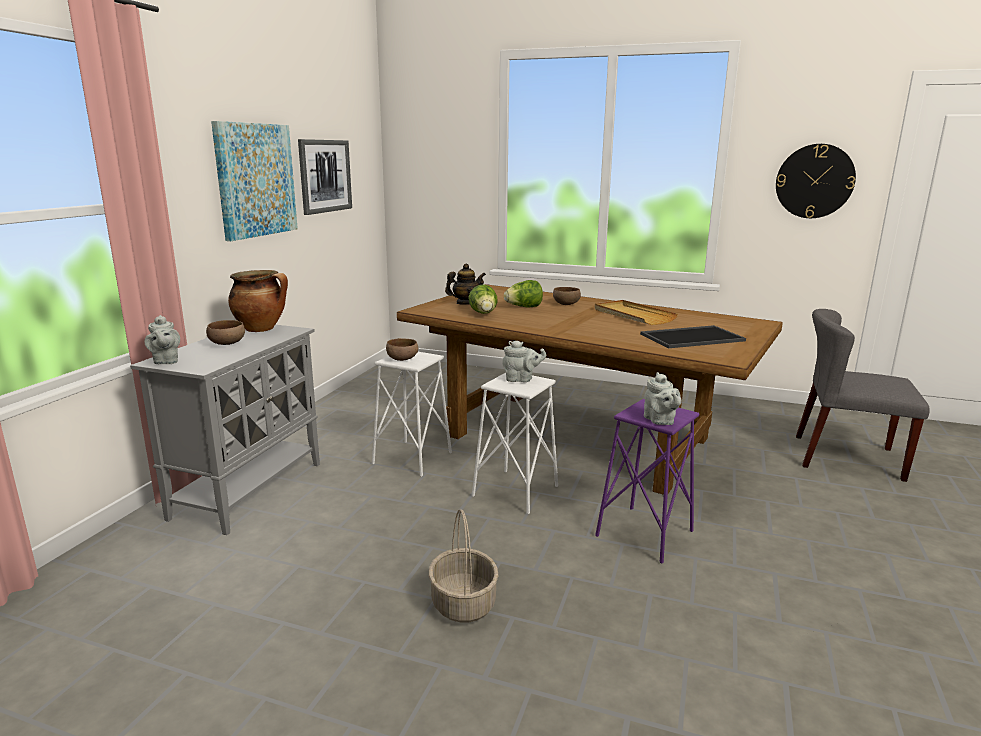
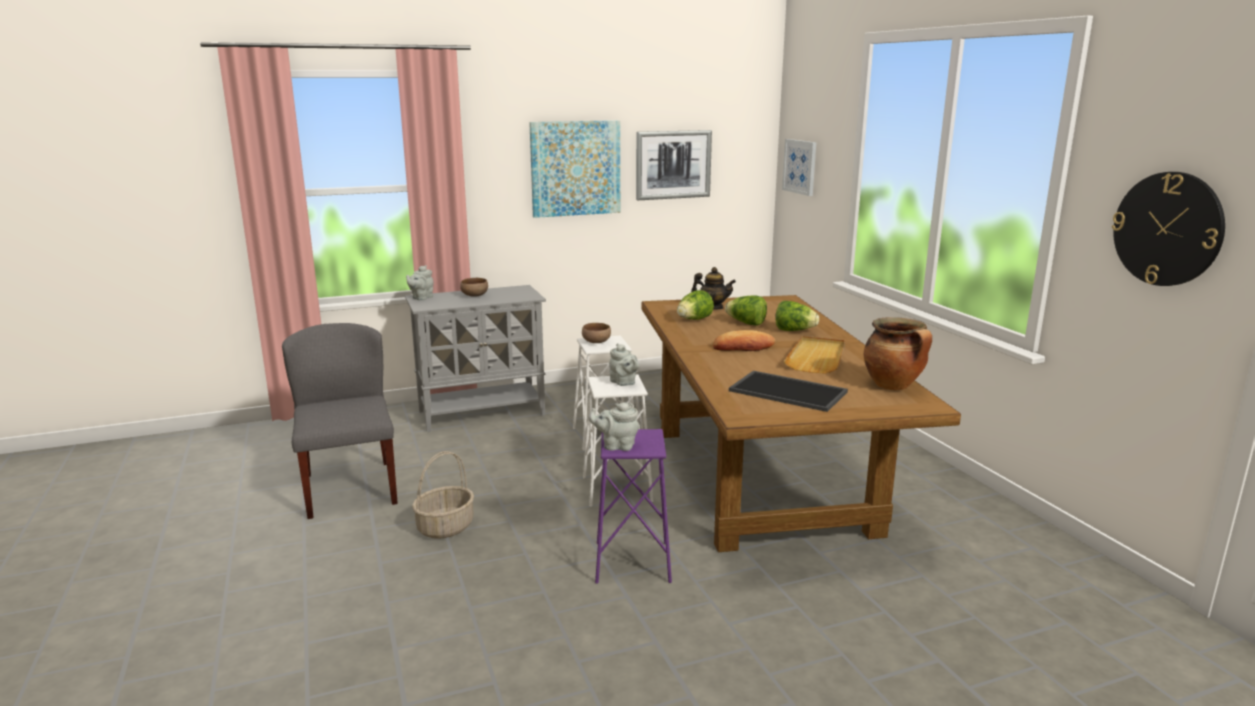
camera: 50 degrees right, 0 degrees up
cooking pot [228,270,288,332] -> cooking pot moved to [864,317,932,390]
brown bowl [553,287,581,305] -> lettuce [775,301,819,331]
grey teapot [644,372,682,425] -> grey teapot turned 60 degrees clockwise [588,402,639,451]
grey chair [796,309,930,482] -> grey chair moved to [282,323,398,519]
none -> bread [713,330,775,351]
none -> picture [782,139,816,196]

